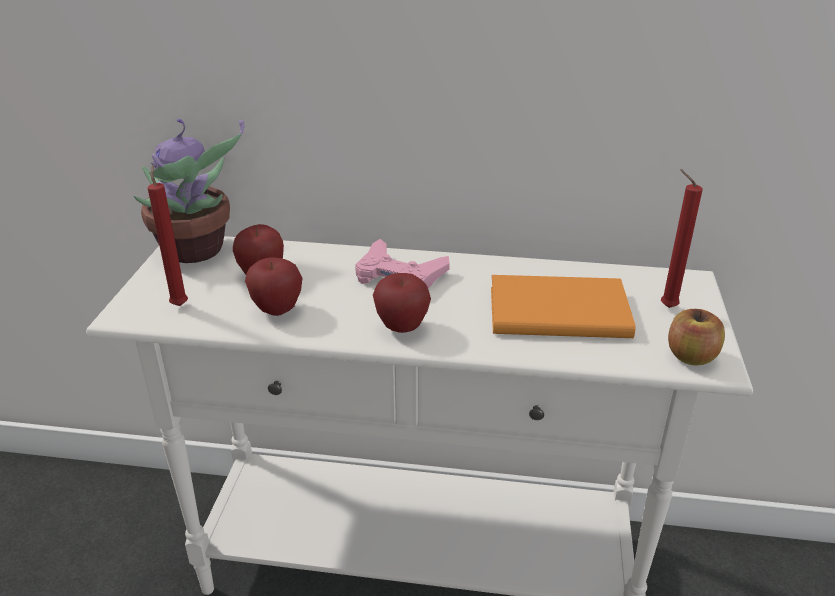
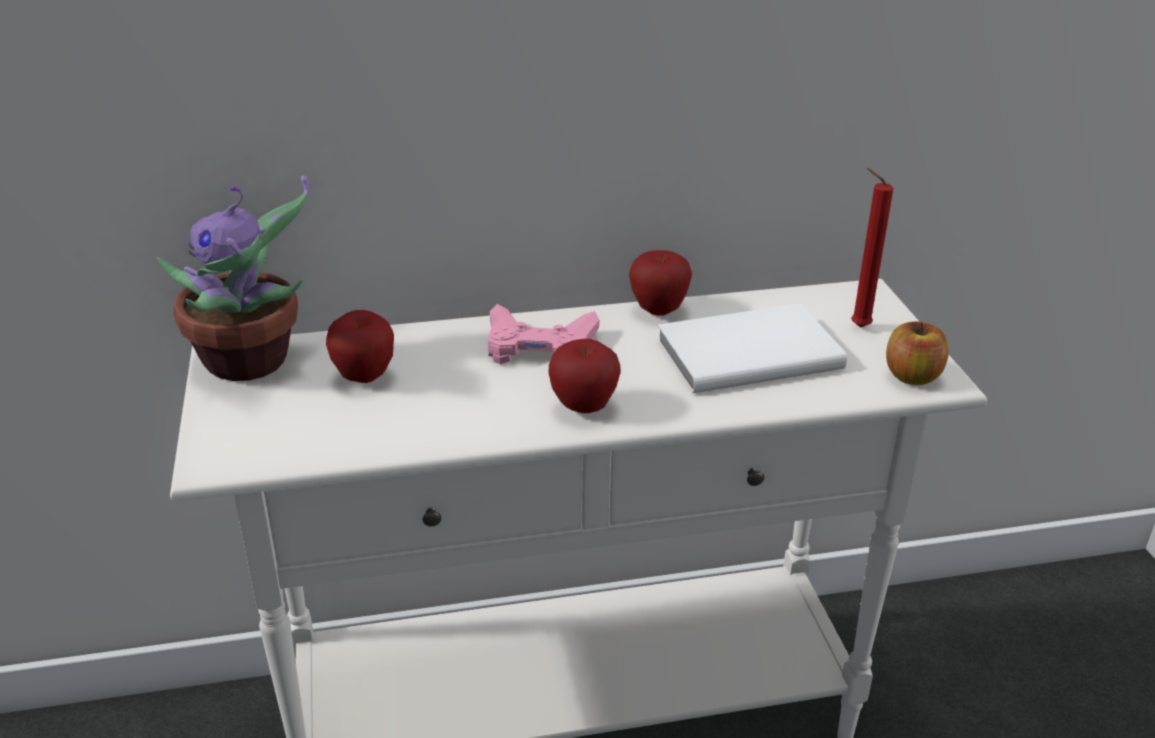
camera: 20 degrees left, 0 degrees up
red candle [147,165,188,306] -> none
apple [245,257,302,316] -> apple moved to [629,250,692,316]
orange book [491,275,636,338] -> white book [656,303,847,393]

